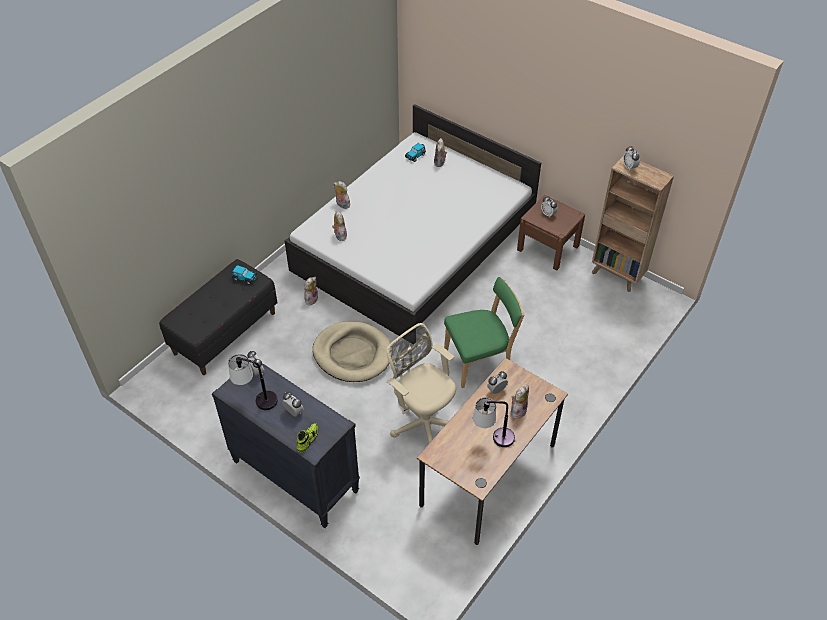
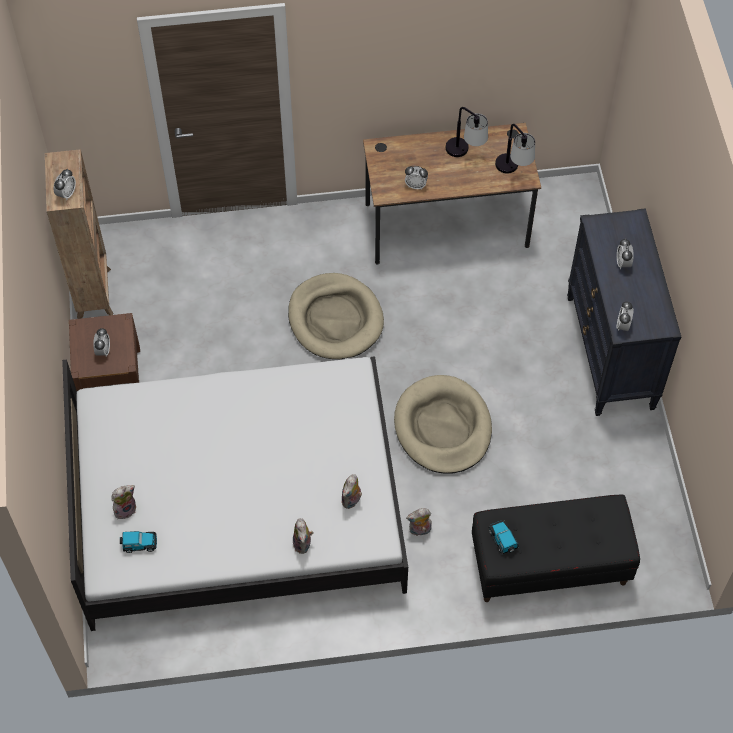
camera: 135 degrees left, 10 degrees up
table lamp [228,354,278,410] -> table lamp moved to [495,124,535,173]
shoe [297,423,319,453] -> none
beige office chair [386,323,456,443] -> none
green chair [444,277,524,388] -> beige dog bed [288,273,384,359]
plush toy [511,385,529,419] -> none

